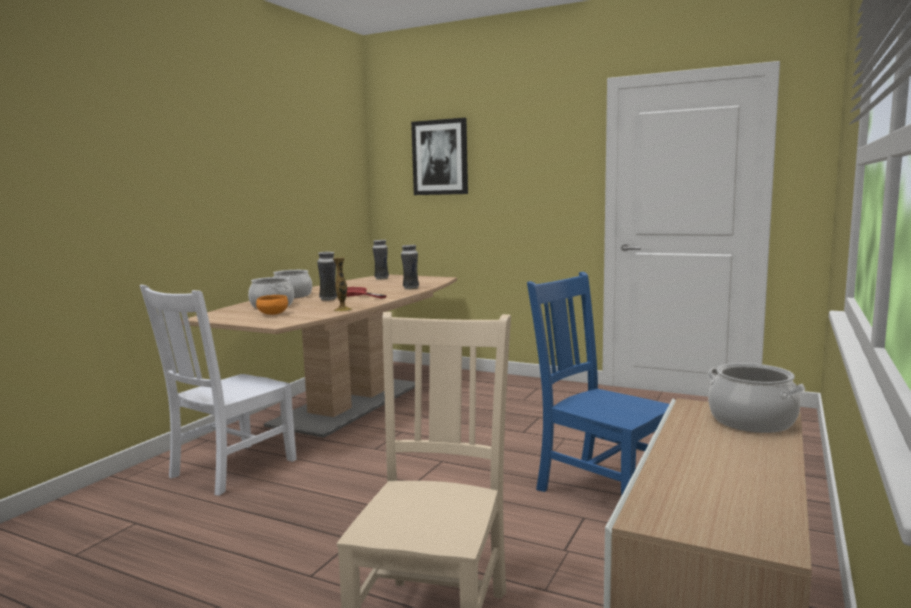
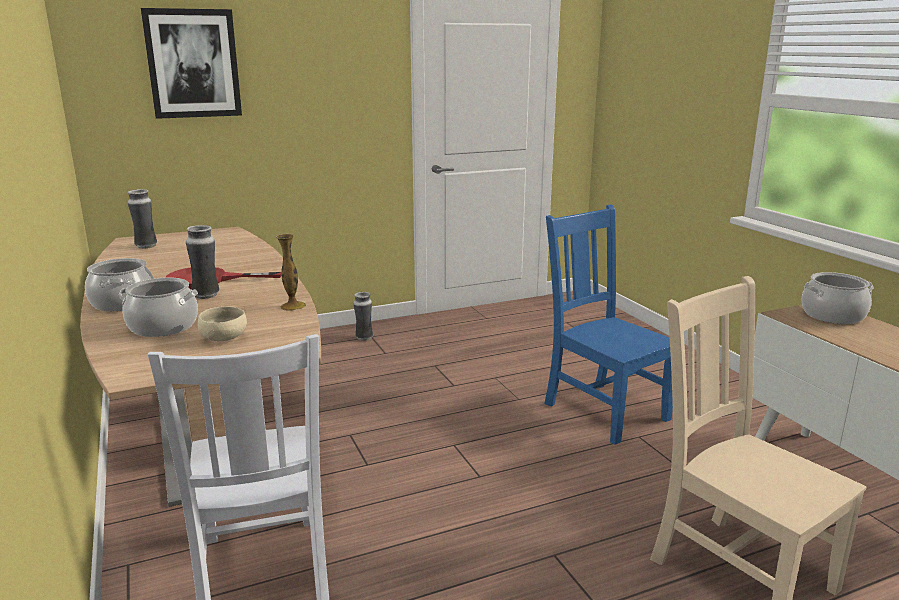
camera: 50 degrees left, 10 degrees up
orange bowl [256,295,288,315] -> beige bowl [197,306,247,341]
vase [401,245,419,289] -> vase moved to [354,292,373,341]
blue chair [527,272,669,496] -> blue chair turned 60 degrees clockwise [544,204,673,445]

